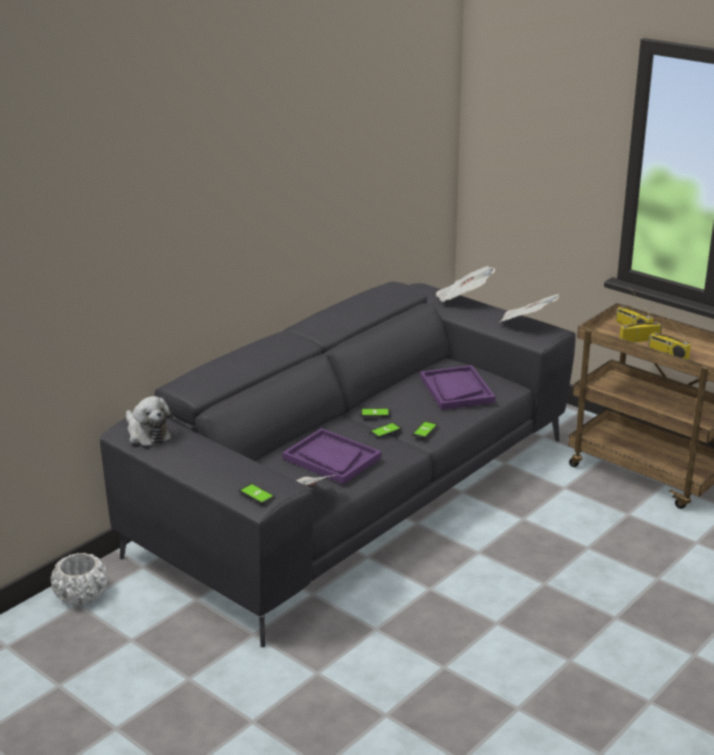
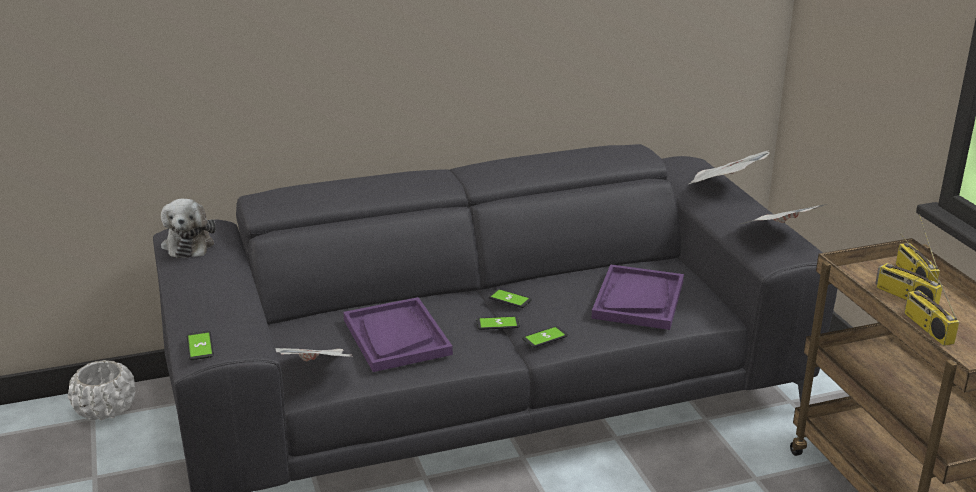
camera: 30 degrees right, 0 degrees up
radio [619,303,662,342] -> radio turned 150 degrees counterclockwise [875,234,943,305]

